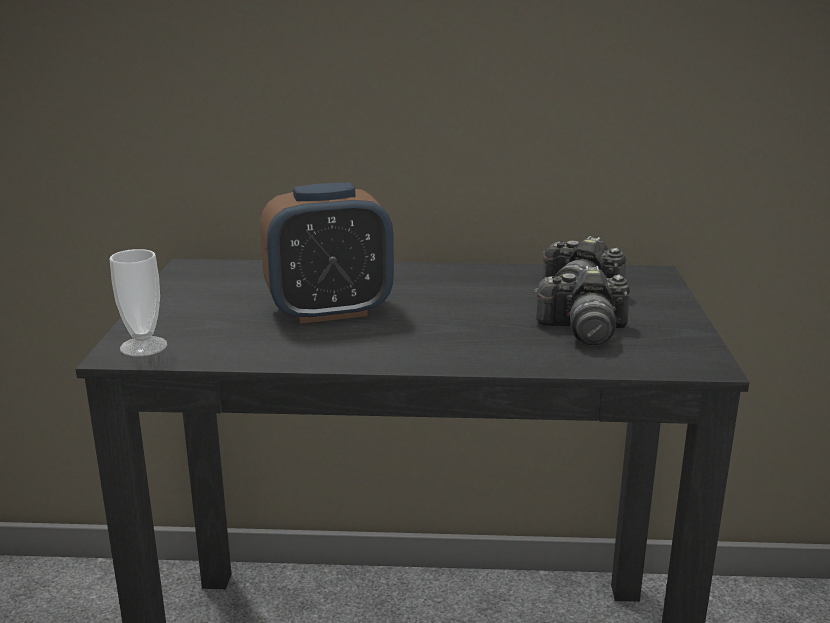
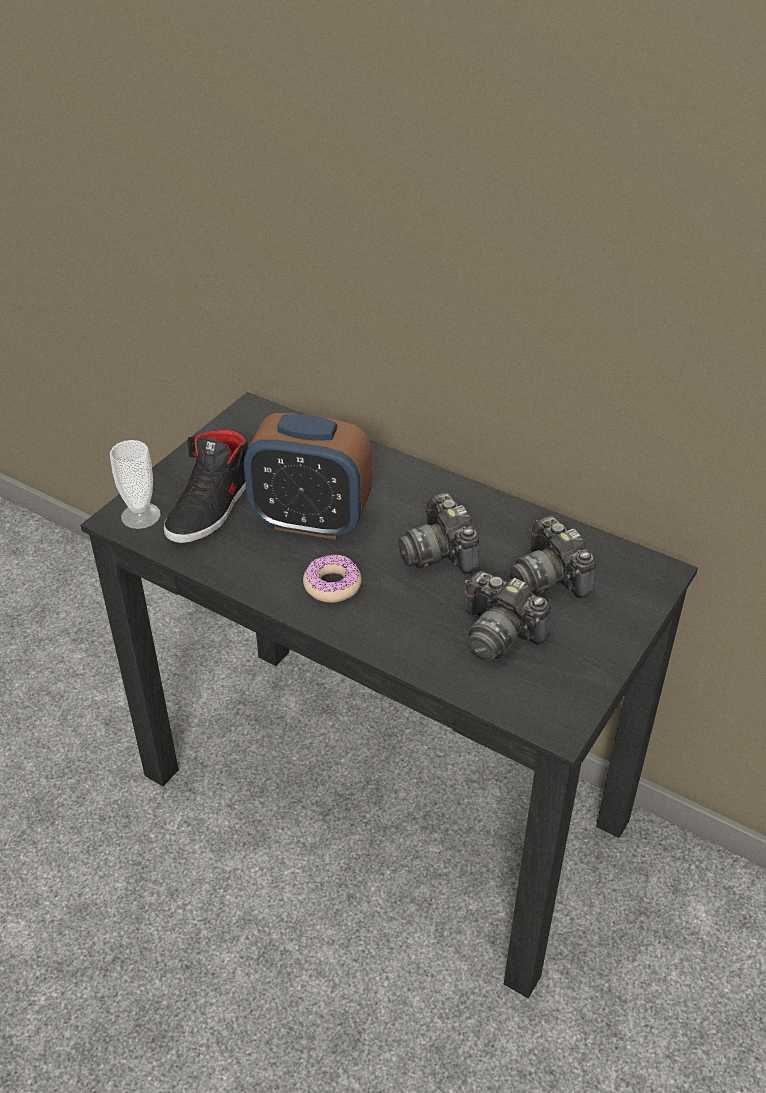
camera: 30 degrees right, 20 degrees up
none -> black shoe [164,429,248,543]
none -> donut [303,554,362,603]
none -> camera [398,493,480,574]

